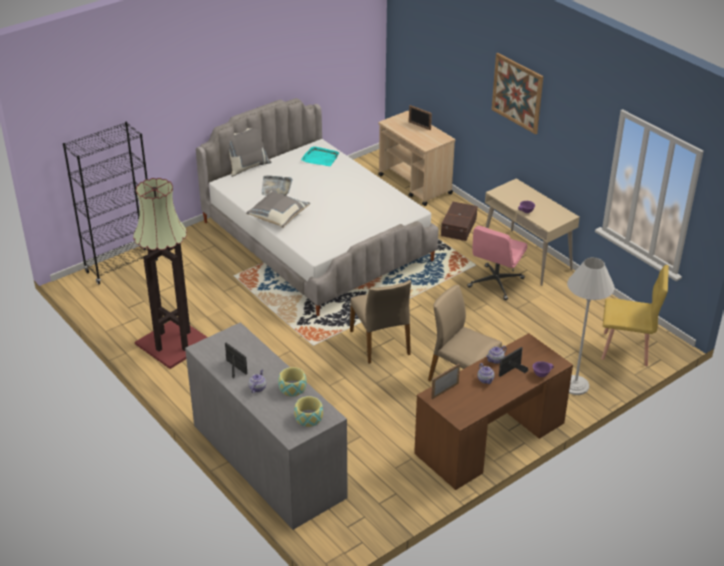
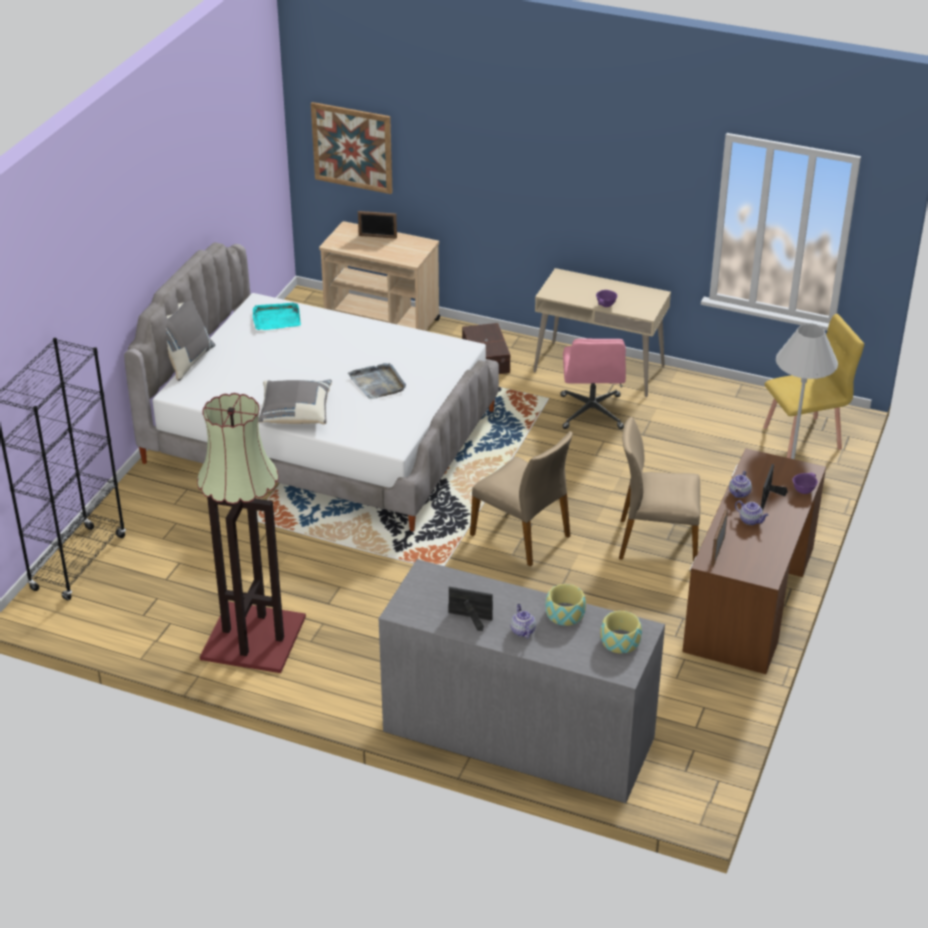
camera: 30 degrees left, 0 degrees up
grey tray [262,175,293,196] -> grey tray moved to [348,363,406,399]
picture [492,53,544,135] -> picture moved to [311,102,393,194]

